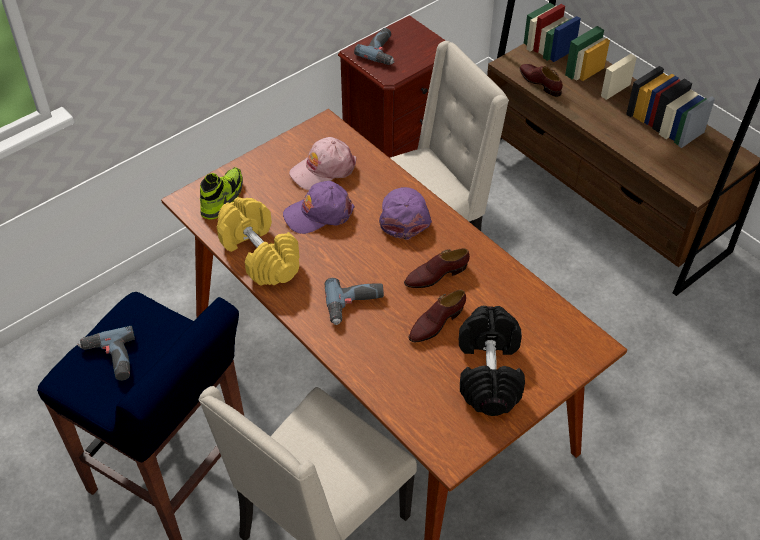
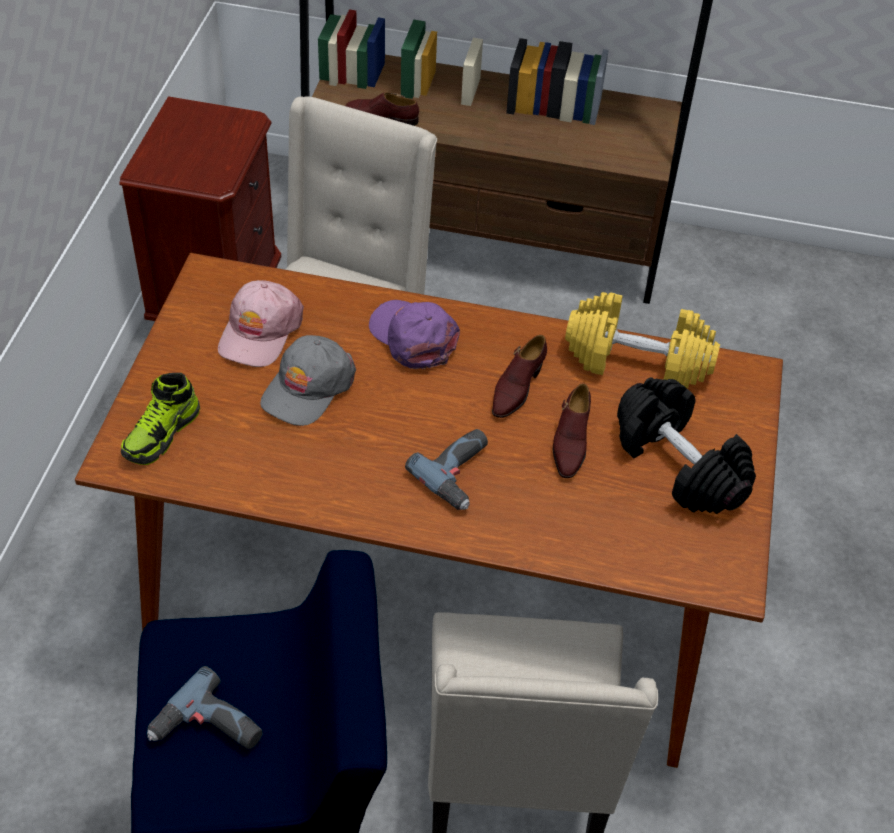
camera: 40 degrees left, 0 degrees up
shoe [200,167,243,220] -> shoe turned 135 degrees counterclockwise [121,373,200,465]
yellow dumbbell [217,197,299,286] -> yellow dumbbell moved to [565,292,720,388]
purple cap [283,181,355,234] -> grey cap [260,335,356,426]
power drill [354,28,394,65] -> none

